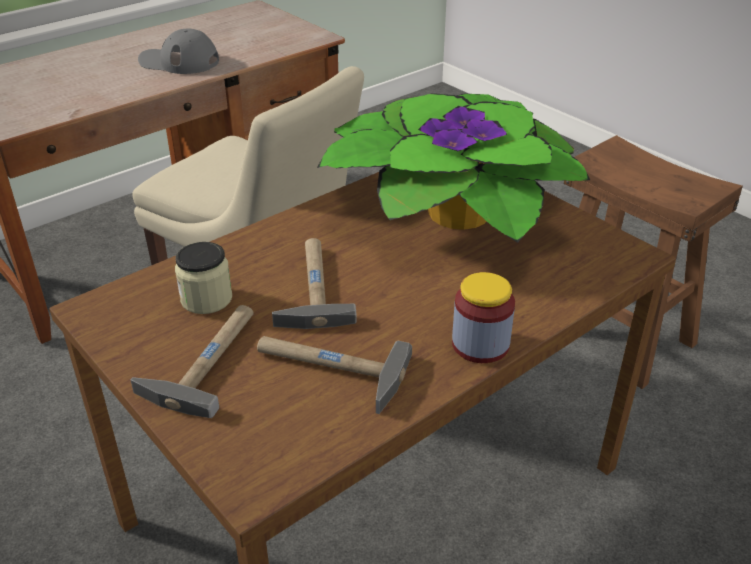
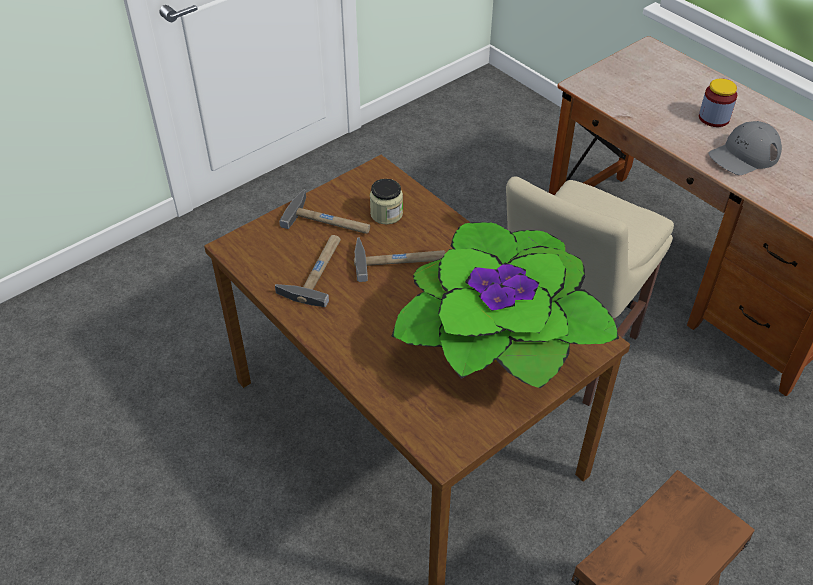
camera: 90 degrees right, 10 degrees up
grey cap [138,29,219,74] -> grey cap turned 135 degrees counterclockwise [708,121,782,175]
jar [452,272,515,363] -> jar moved to [699,78,737,127]

